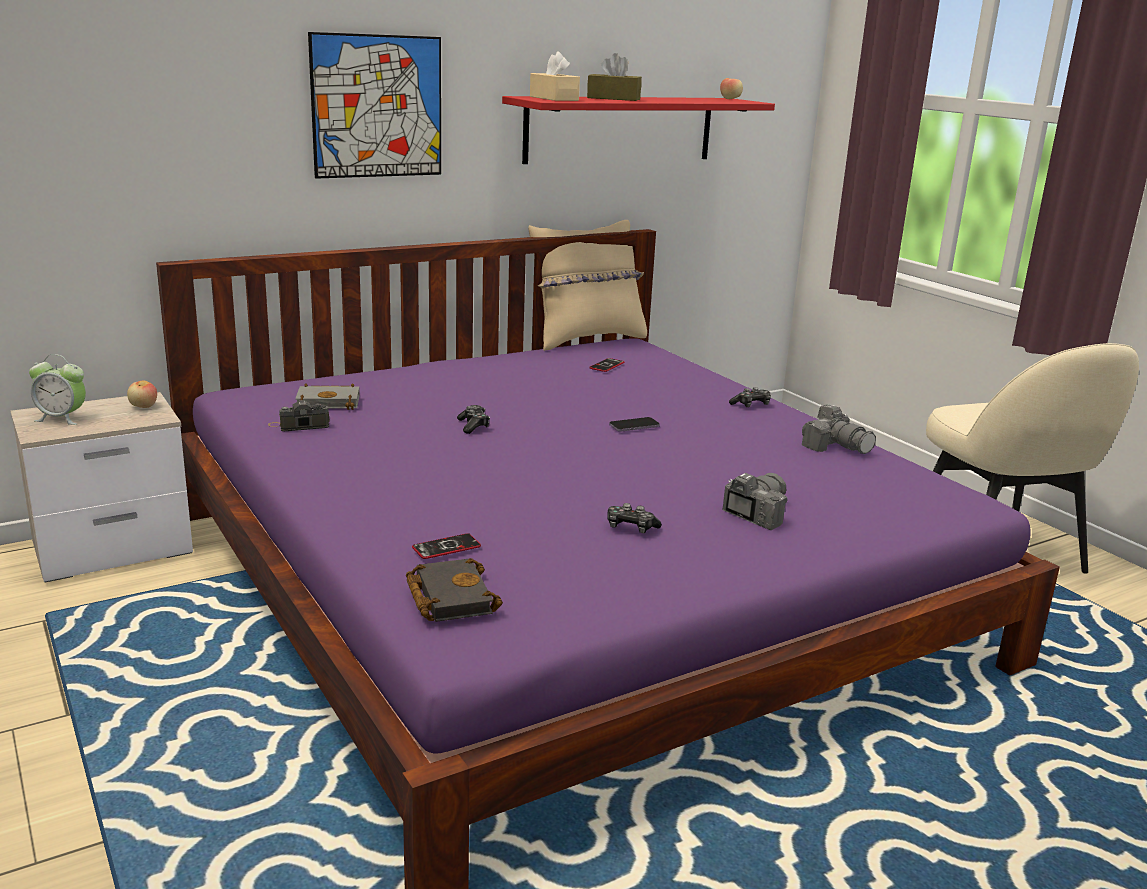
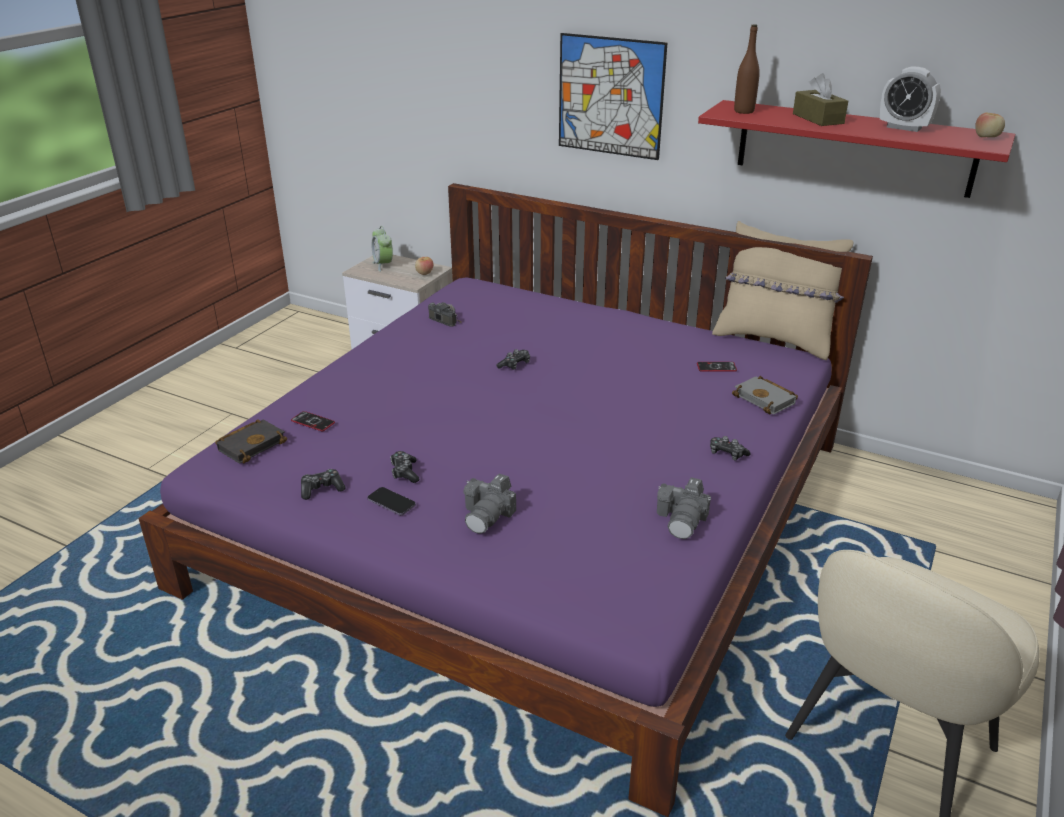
camera: 60 degrees right, 10 degrees up
grey book [295,383,360,410] -> grey book moved to [732,376,798,415]
beige tissue box [530,51,580,101] -> brown bottle [734,24,760,114]
phone [609,417,660,432] -> phone moved to [367,487,416,515]
camera [722,473,787,530] -> camera turned 105 degrees clockwise [463,474,516,534]
none -> game controller [301,469,346,500]
none -> alarm clock [880,66,941,132]

